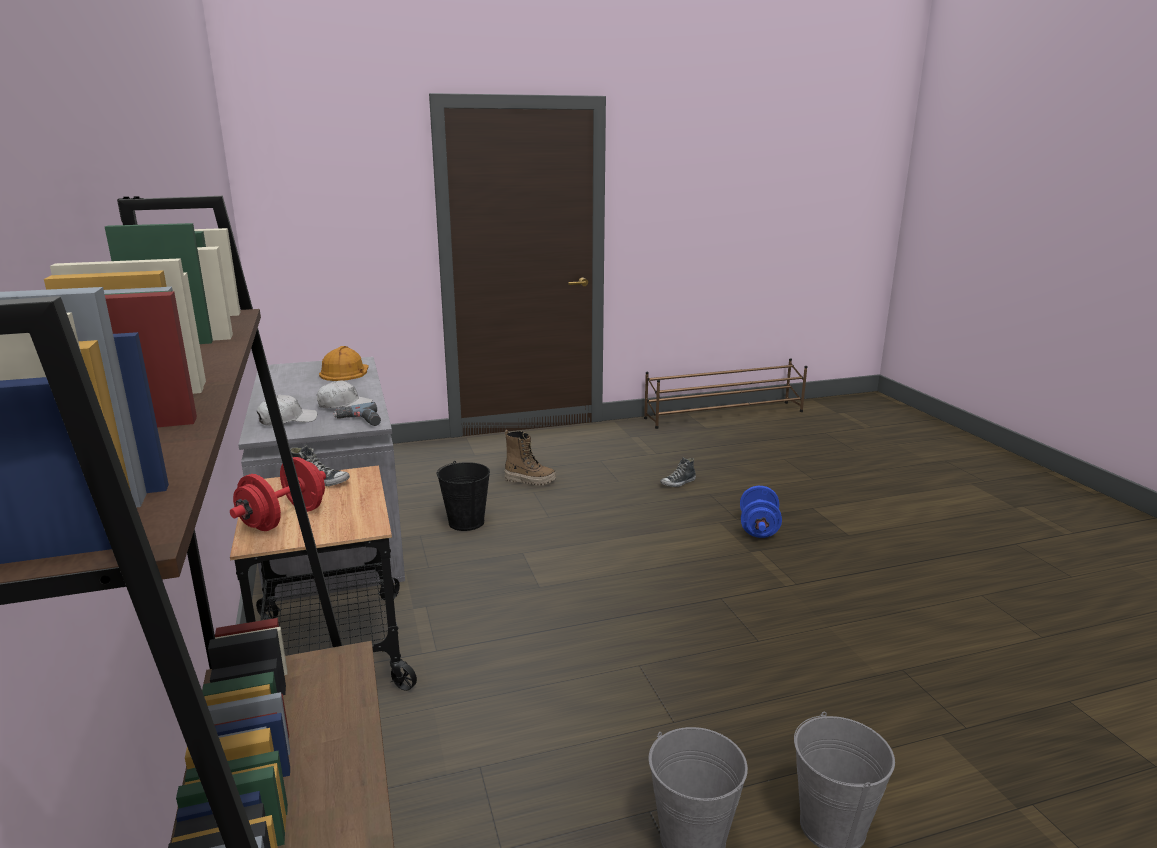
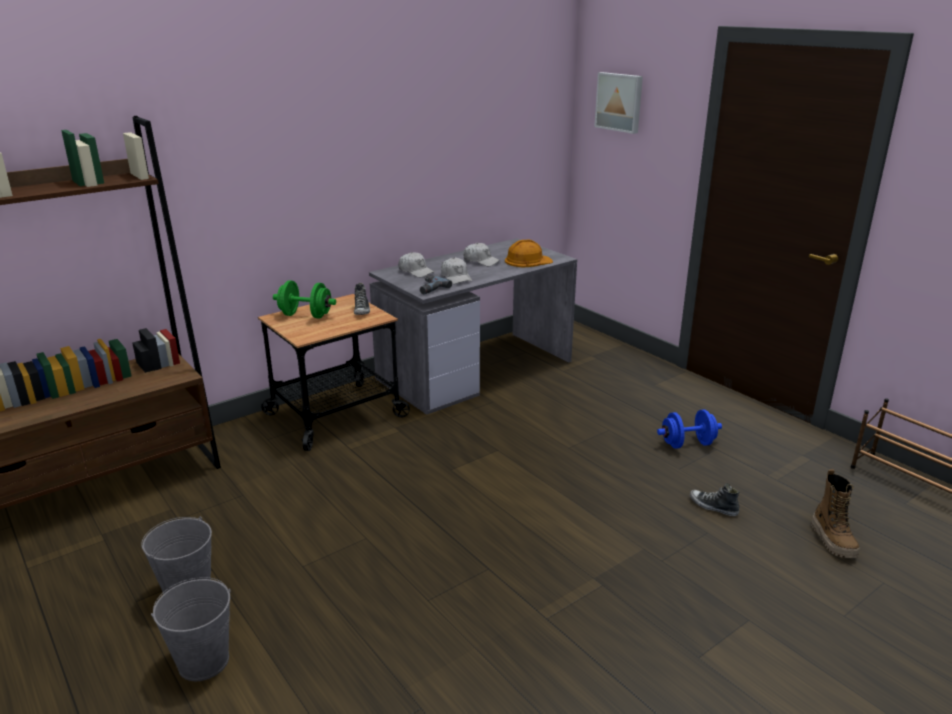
camera: 70 degrees right, 5 degrees up
red dumbbell [230,457,326,531] -> green dumbbell [273,280,336,318]
black bucket [437,461,490,531] -> none
boot [505,430,556,485] -> boot moved to [811,469,859,558]
blue dumbbell [740,486,782,538] -> blue dumbbell moved to [657,410,722,449]
none -> white cap [463,243,500,266]
none -> picture [594,72,643,134]

